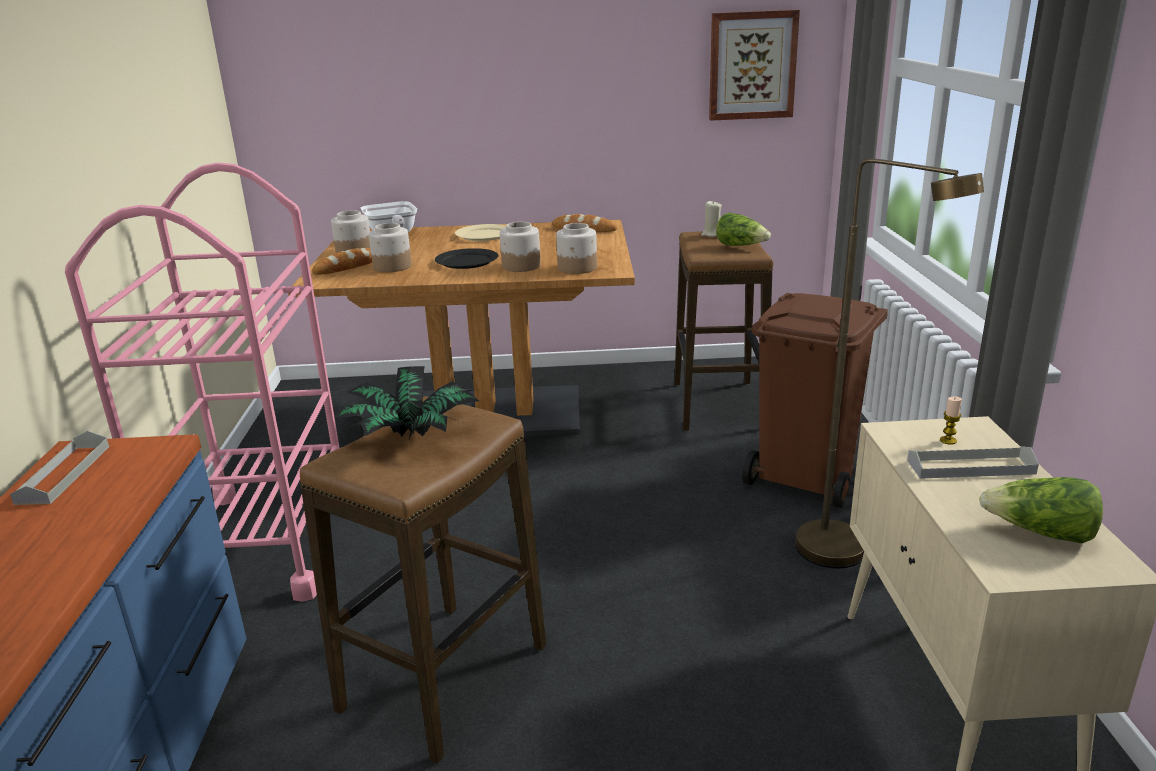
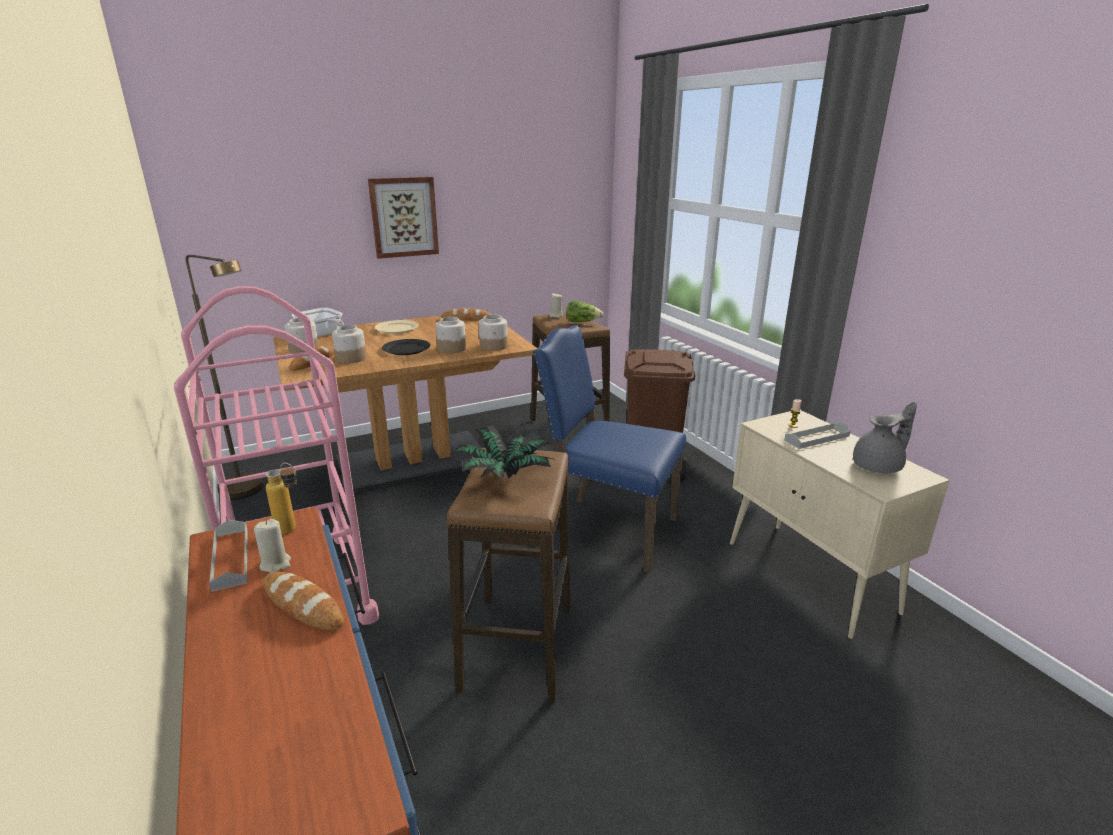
camera: 25 degrees left, 0 degrees up
picture [709,10,800,121] -> picture moved to [368,177,439,259]
brown floor lamp [795,159,984,568] -> brown floor lamp moved to [186,255,264,500]
lettuce [979,477,1103,543] -> grey teapot [853,402,917,473]
none -> beige candle [254,519,291,573]
none -> bread [263,572,344,630]
none -> bottle [266,463,297,534]
none -> blue chair [533,325,686,573]

